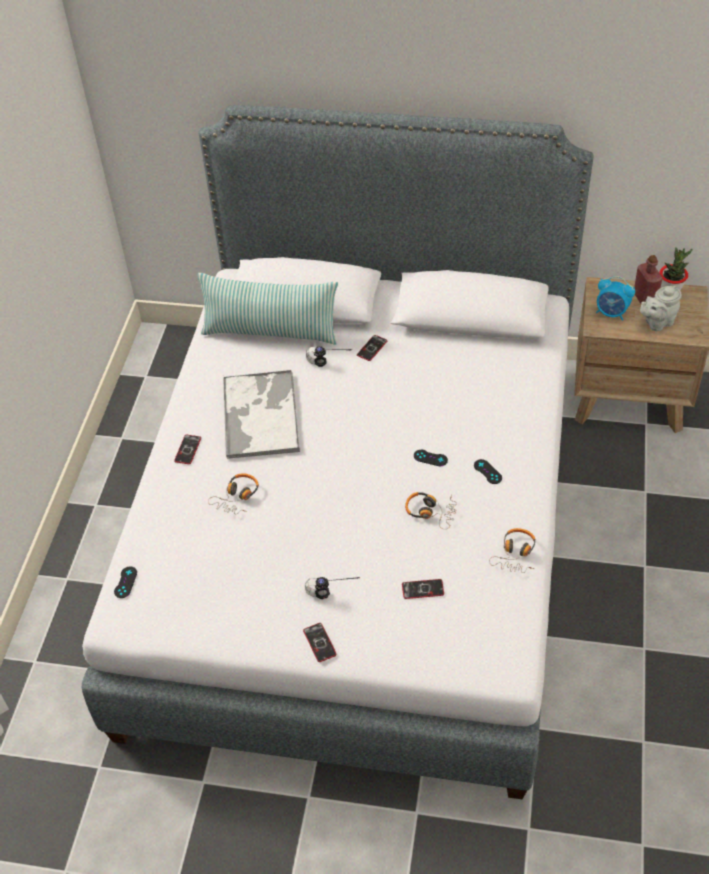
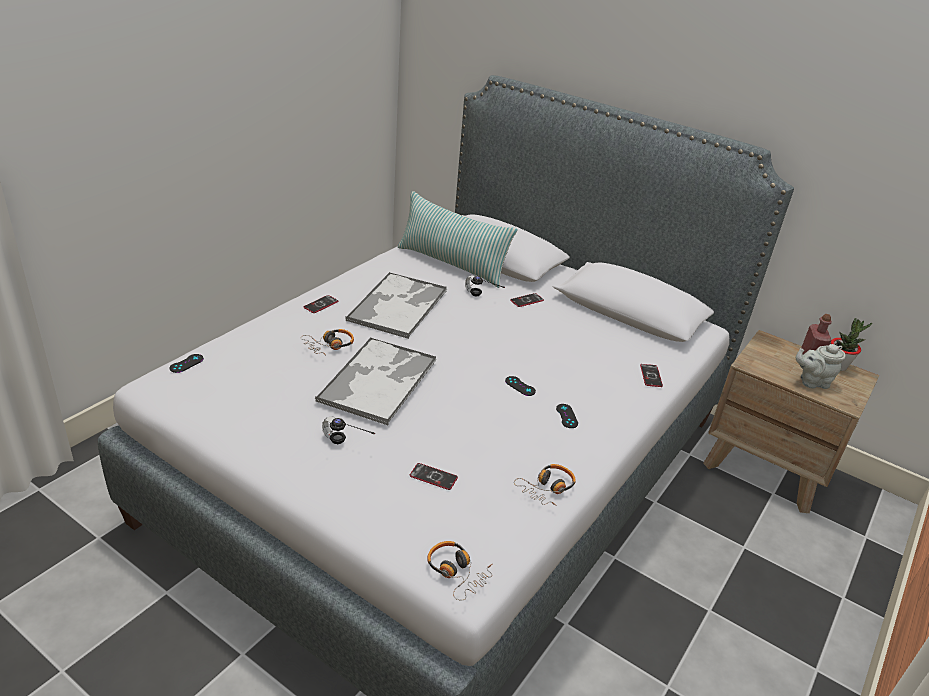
camera: 20 degrees right, 15 degrees down
phone [303,623,337,662] -> phone moved to [640,364,663,387]
headphones [405,492,457,529] -> headphones moved to [427,541,493,601]
alarm clock [596,276,635,321] -> none
none -> tray [315,338,437,425]

